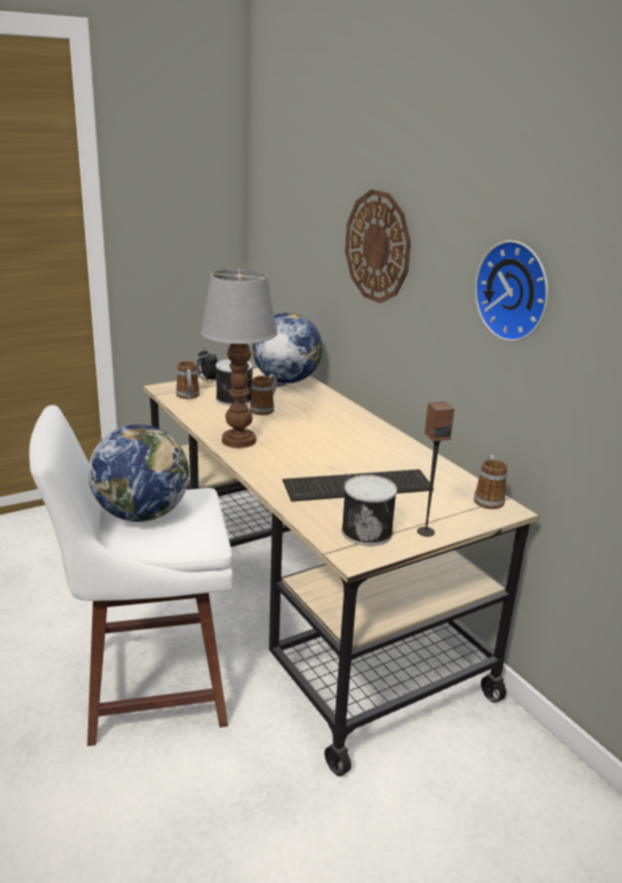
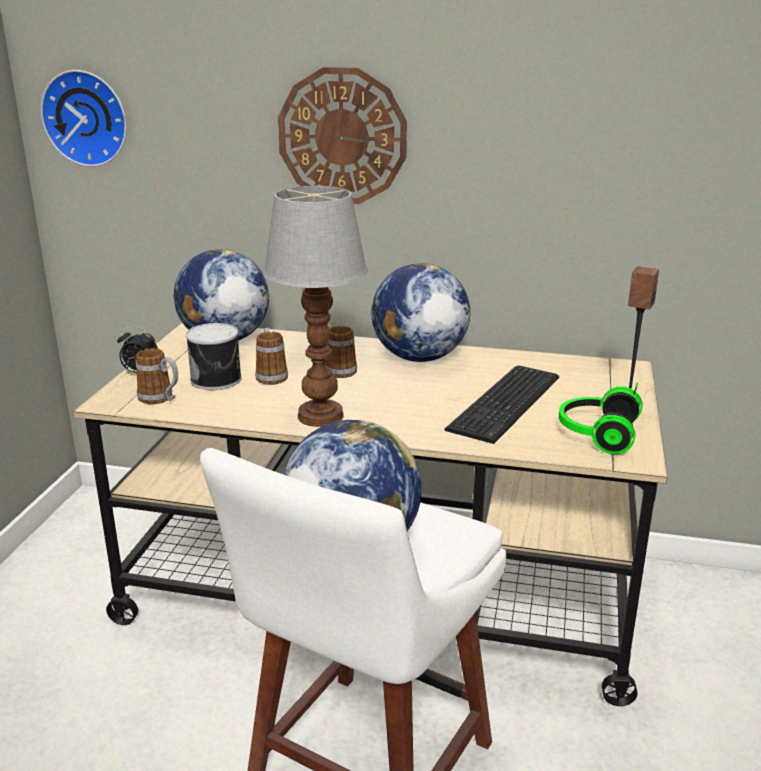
camera: 45 degrees left, 0 degrees up
can [341,475,397,546] -> headphones [559,383,643,454]
mug [474,455,507,509] -> mug moved to [325,324,357,378]
wall clock [475,240,548,342] -> wall clock moved to [41,70,127,167]
none -> globe [371,263,470,362]

